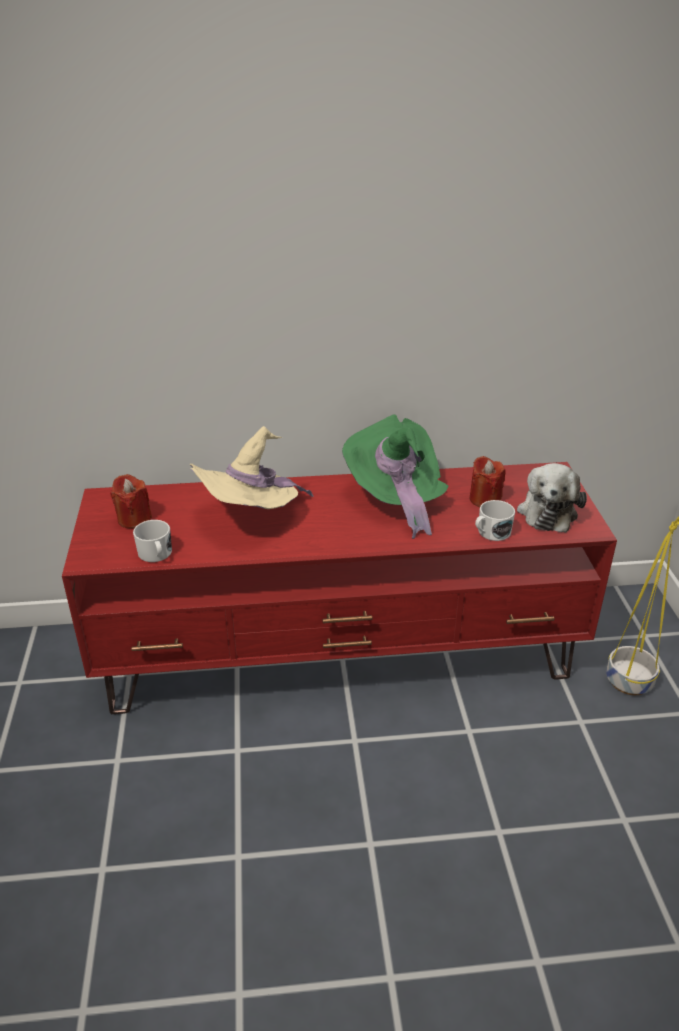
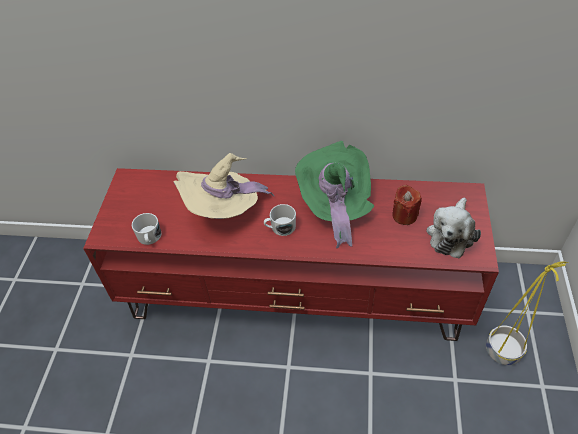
camera: 15 degrees right, 15 degrees up
red candle [110,474,152,528] -> none
white mug [475,500,515,541] -> white mug moved to [264,204,296,236]

